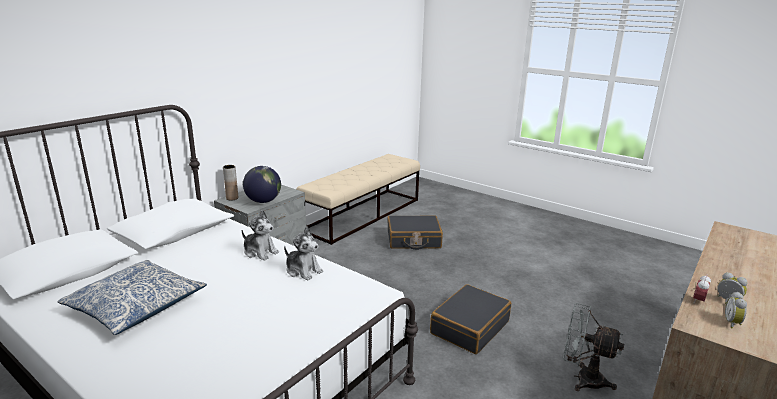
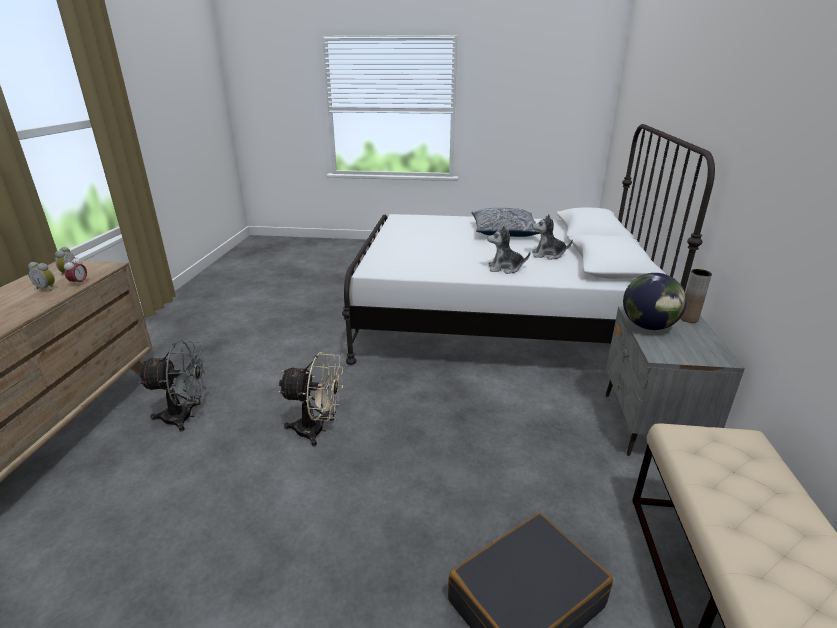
camera: 150 degrees right, 5 degrees up
plush toy [284,227,323,280] -> plush toy moved to [532,215,573,260]
black suitcase [430,284,511,354] -> beige fan [278,352,343,446]

